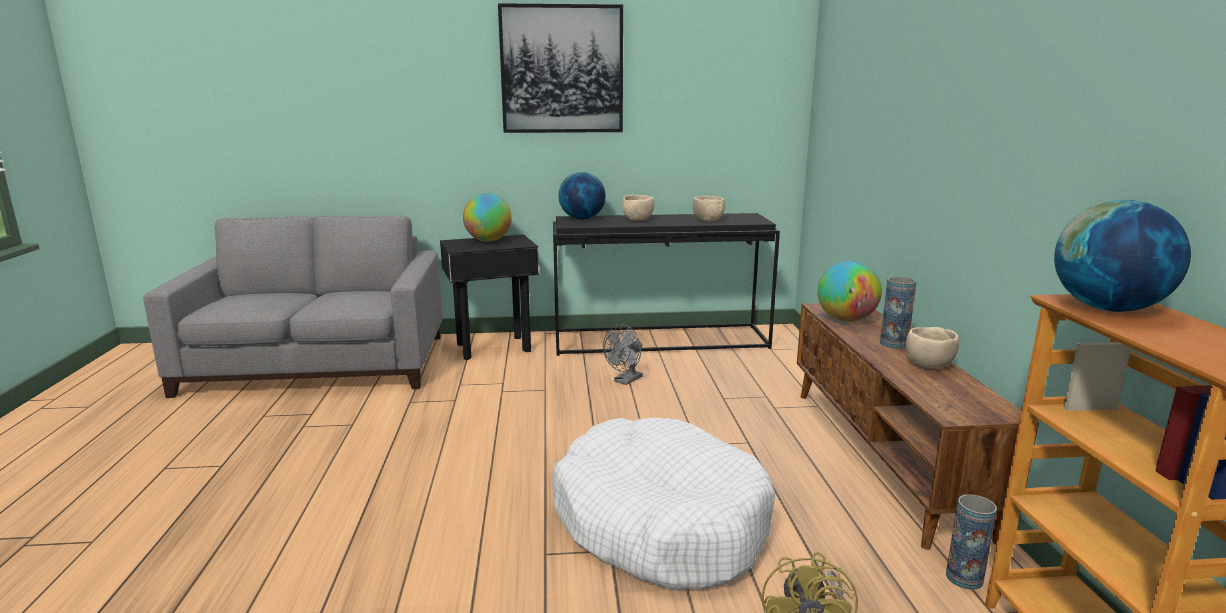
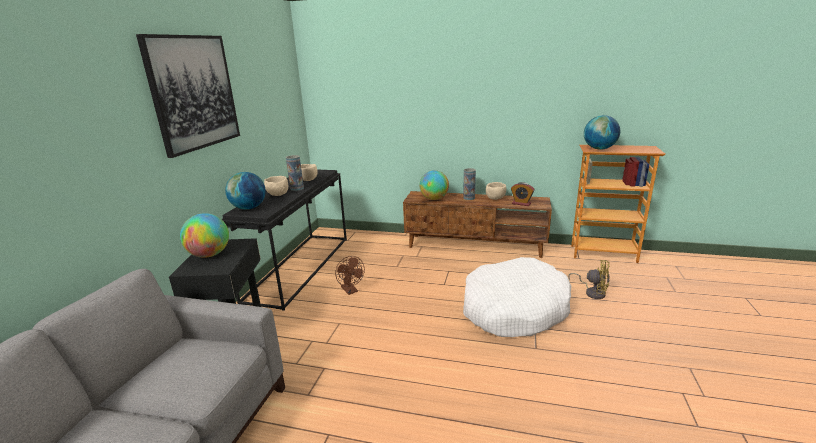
camera: 70 degrees left, 5 degrees up
grey fan [603,324,643,385] -> brown fan [335,256,365,295]
vase [946,494,997,590] -> vase moved to [286,155,304,191]
none -> alarm clock [511,182,535,206]

